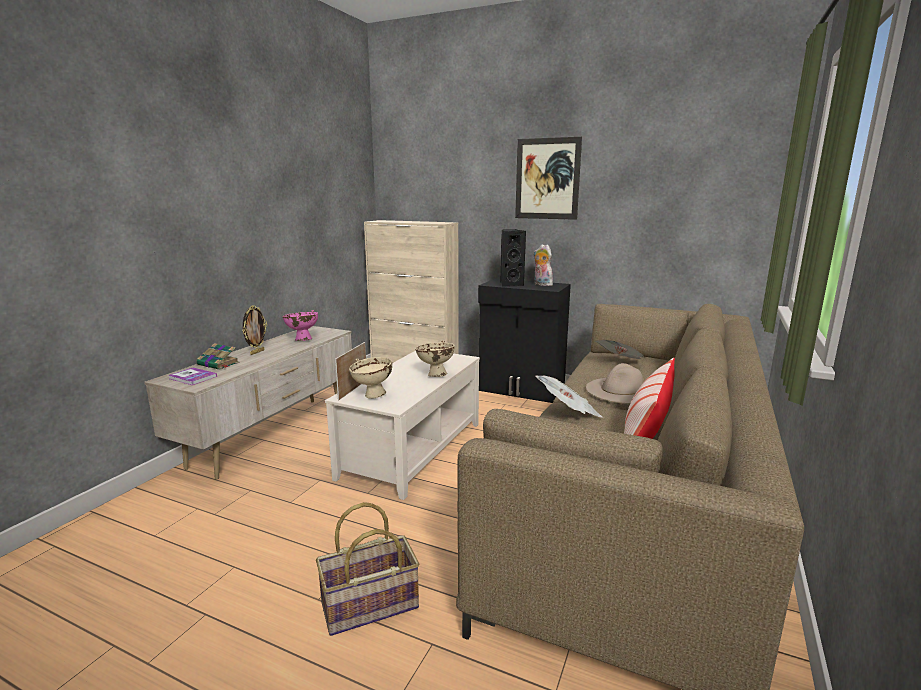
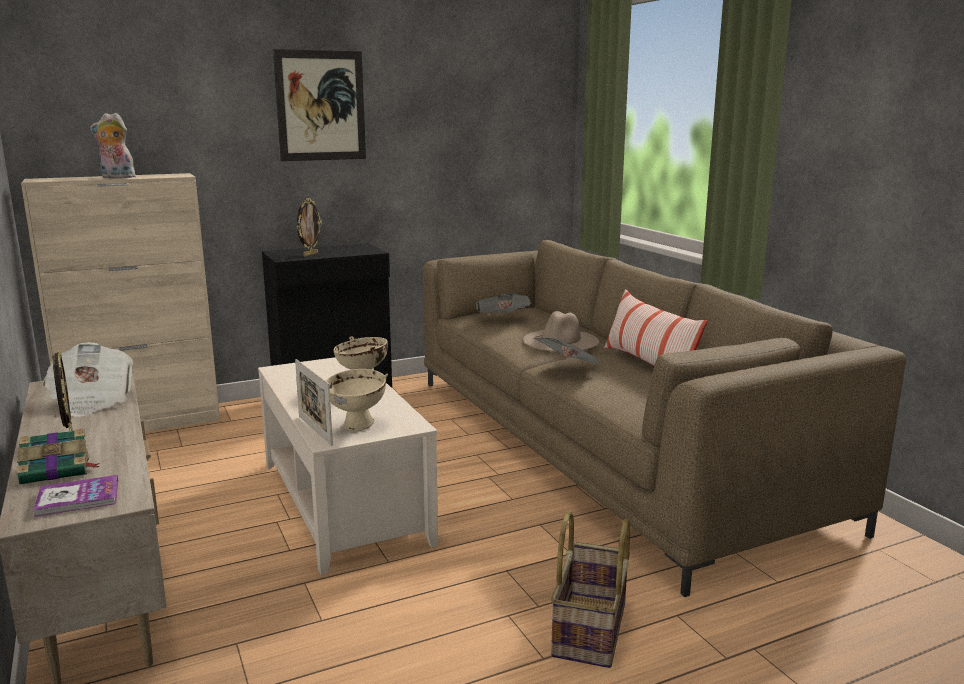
camera: 50 degrees left, 0 degrees up
pink bowl [282,310,318,341] -> newspaper [43,342,133,417]
black speaker [500,229,526,287] -> picture frame [297,198,322,256]
plush toy [534,244,554,286] -> plush toy moved to [90,113,136,178]

